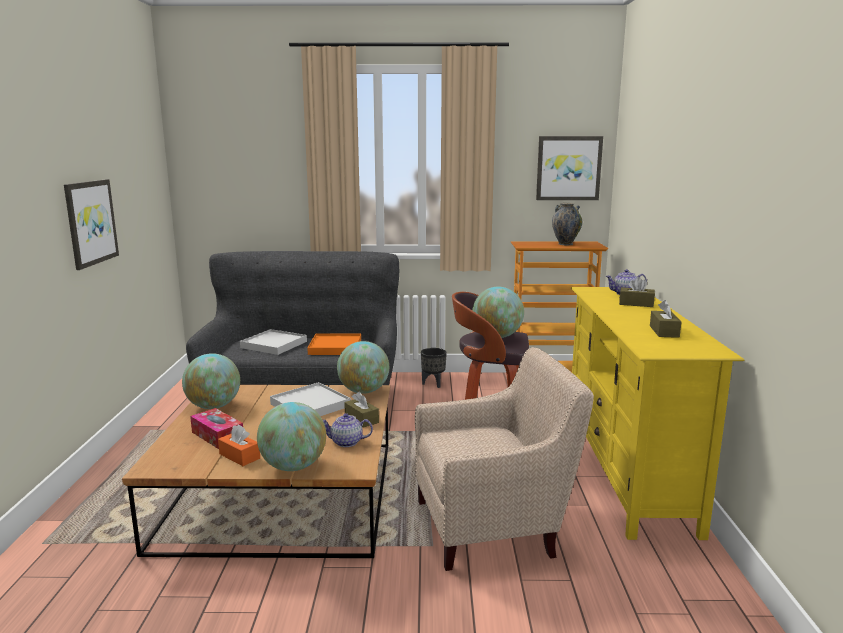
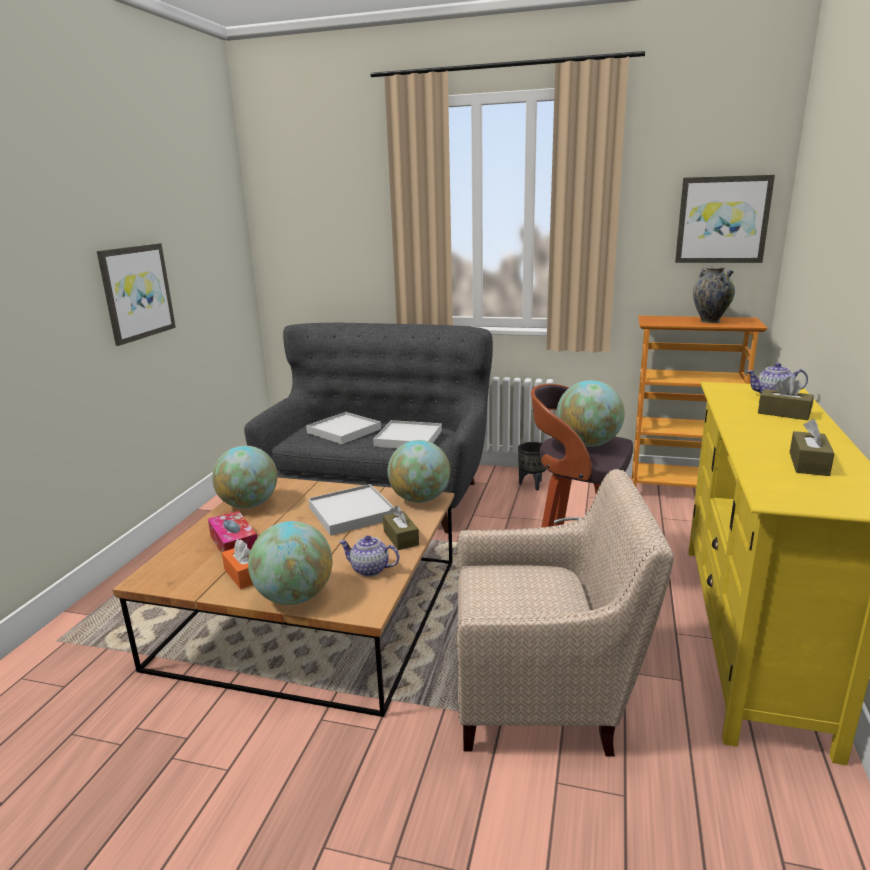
camera: 15 degrees right, 5 degrees up
orange tray [307,333,361,355] -> white tray [373,420,442,448]

